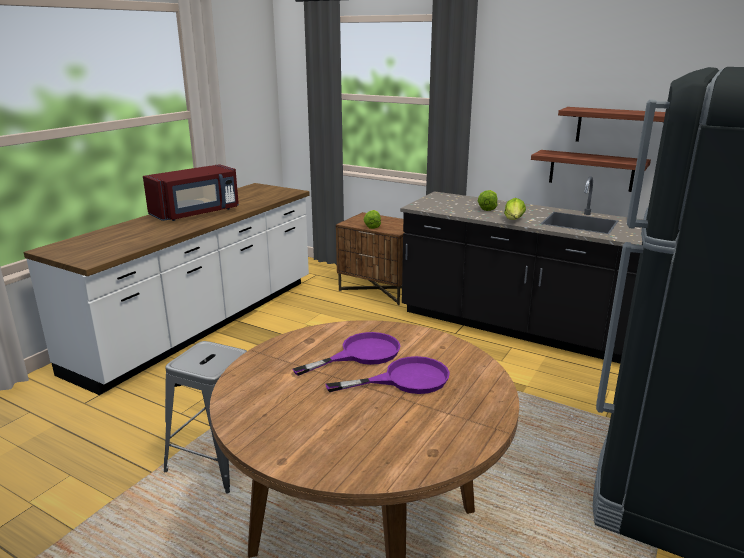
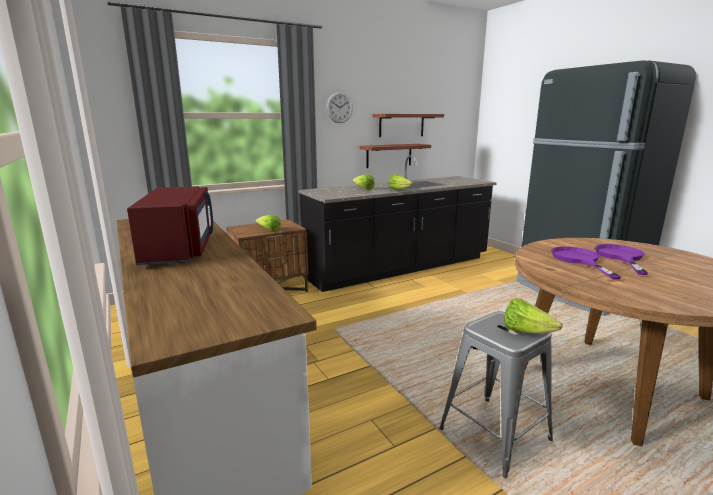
camera: 60 degrees left, 5 degrees down
none -> wall clock [326,92,353,123]
none -> lettuce [504,299,563,334]

